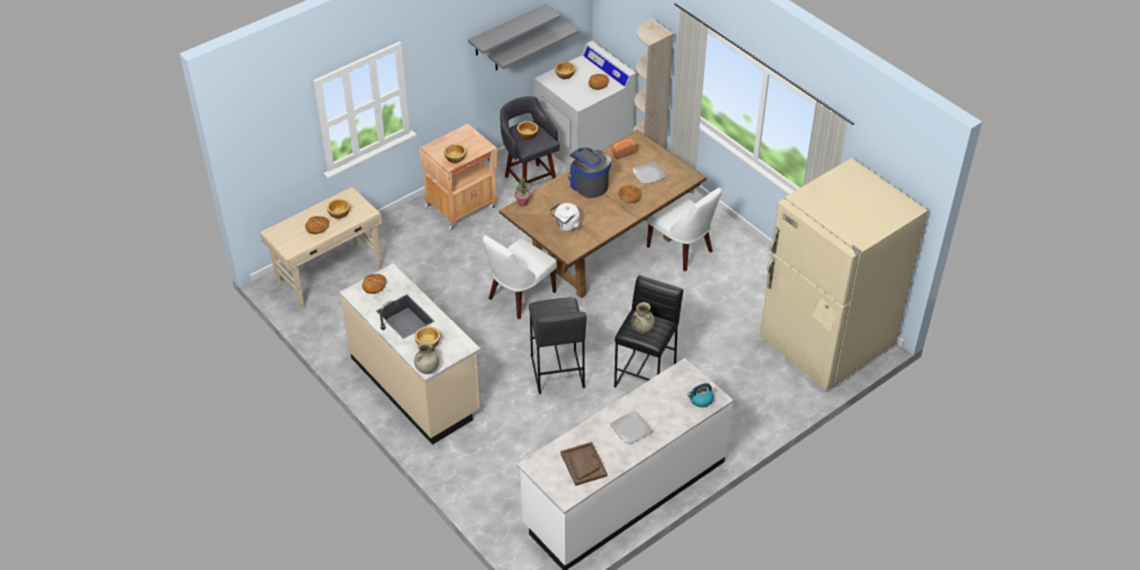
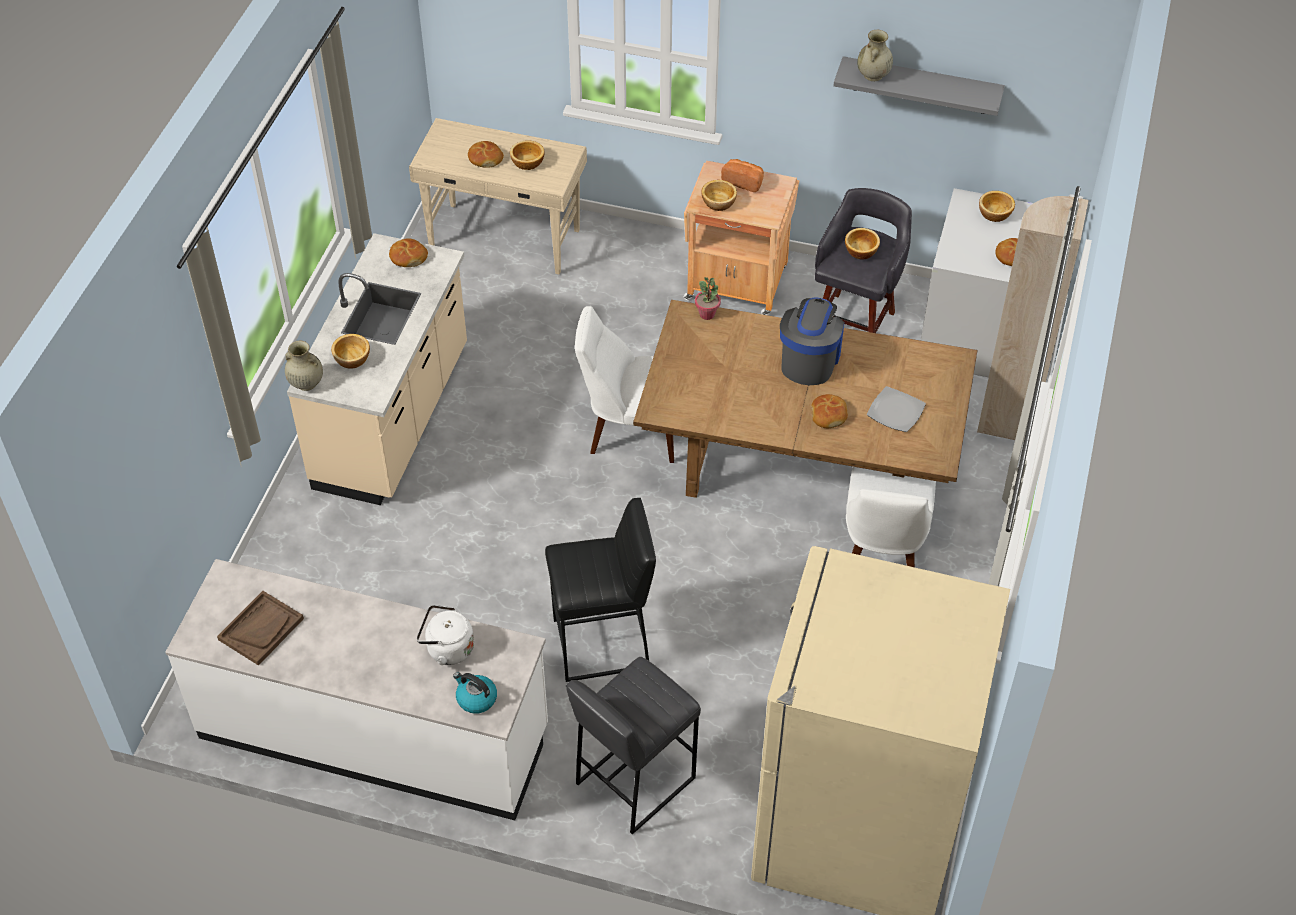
camera: 55 degrees right, 5 degrees up
grey shelf [488,20,578,71] -> none
grey stool [529,298,587,394] -> grey stool moved to [566,657,701,834]
white kettle [550,203,580,232] -> white kettle moved to [417,605,474,665]
plate [611,411,653,444] -> none
bread [612,138,638,159] -> bread moved to [721,159,764,192]
beige vase [631,302,655,334] -> beige vase moved to [857,30,893,81]

